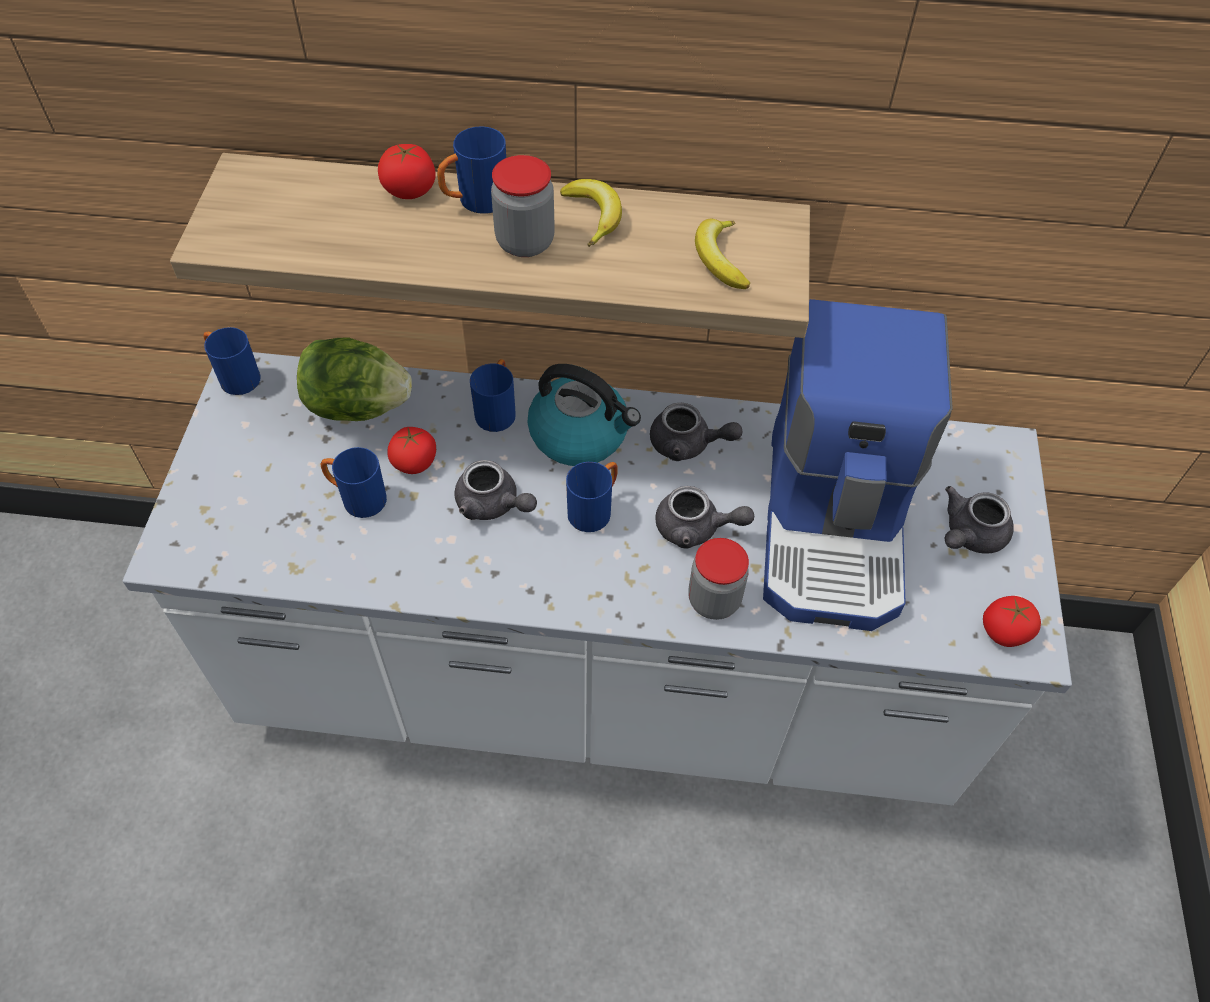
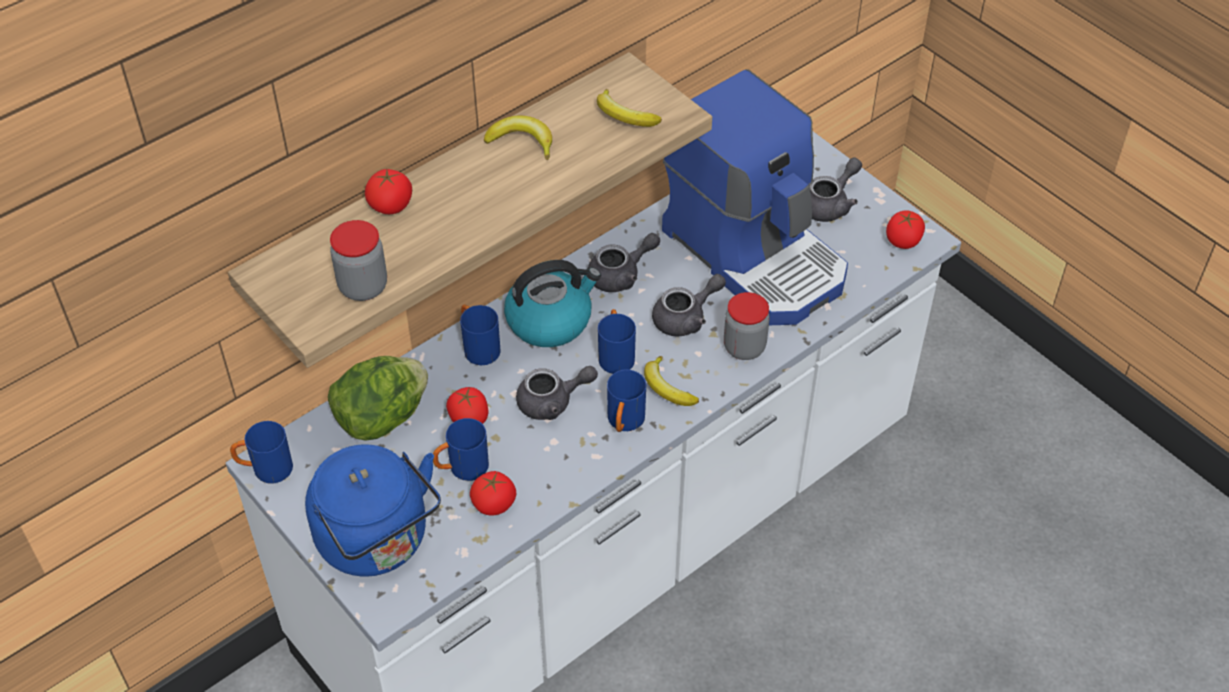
camera: 45 degrees left, 5 degrees down
blue mug [437,127,506,214] -> blue mug moved to [607,370,646,432]
jar [491,155,555,257] -> jar moved to [330,220,387,301]
grey teapot [944,486,1014,554] -> grey teapot turned 135 degrees counterclockwise [809,157,862,222]
none -> blue kettle [305,444,441,576]
none -> tomato [470,471,517,516]
none -> banana [644,356,699,406]

